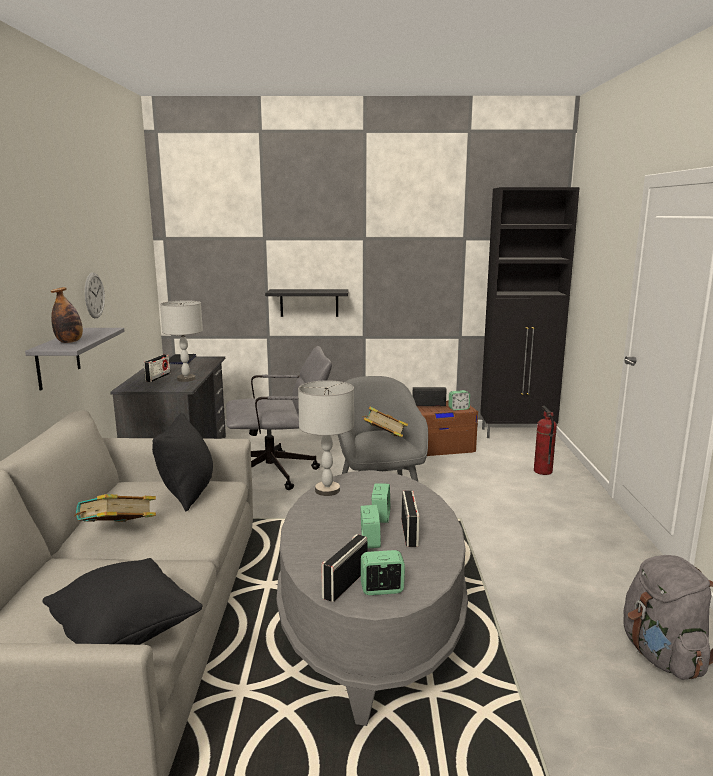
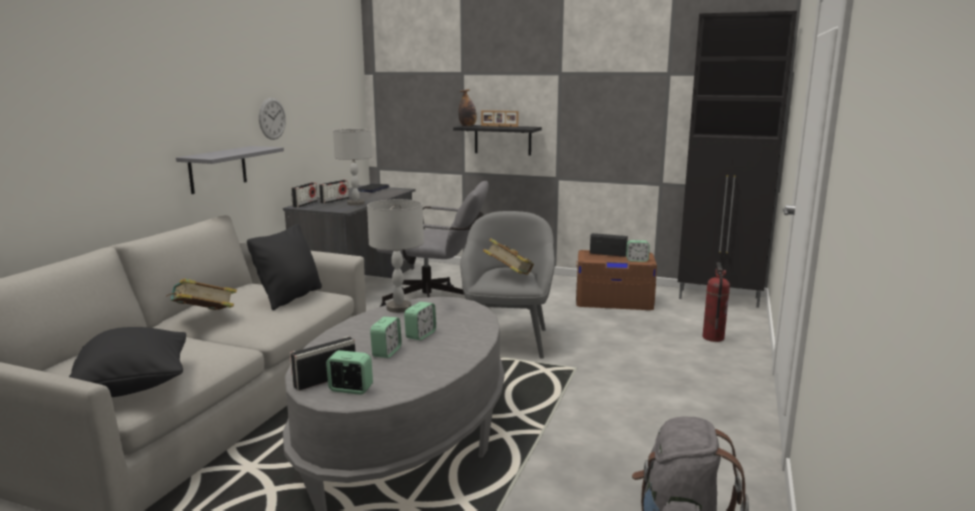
camera: 20 degrees right, 0 degrees up
bottle [51,287,83,343] -> bottle moved to [458,89,477,126]
radio [401,490,420,547] -> radio moved to [291,182,318,208]
none -> picture frame [481,110,518,127]

